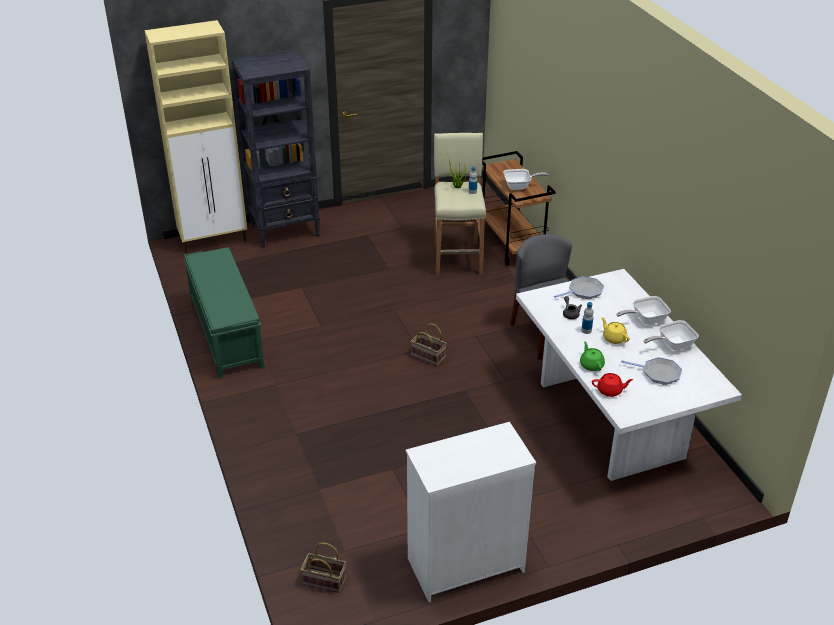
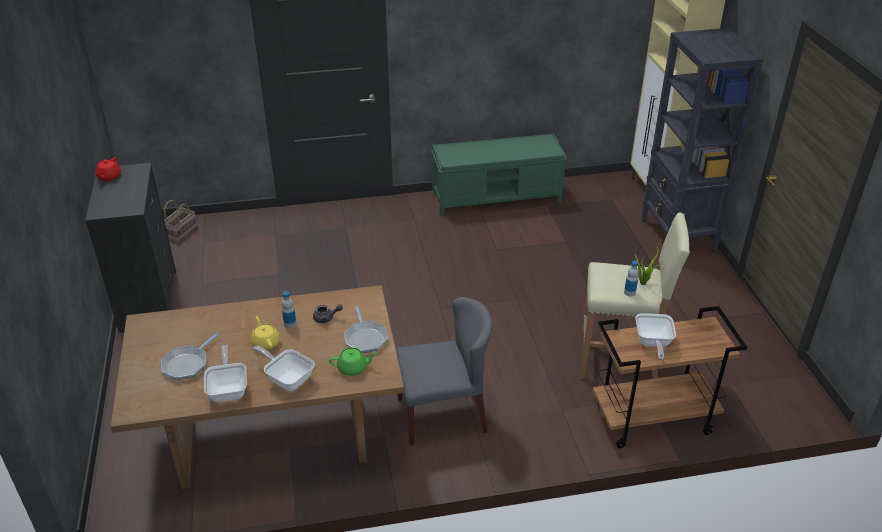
camera: 100 degrees right, 0 degrees up
white dresser [406,422,536,602] -> black dresser [85,163,176,333]
basket [411,323,447,366] -> none
white dining table [516,269,742,481] -> brown dining table [111,285,404,489]
green teapot [580,341,605,371] -> green teapot moved to [329,348,377,376]
red teapot [592,373,633,397] -> red teapot moved to [95,157,121,181]
yellow teapot [601,317,629,344] -> yellow teapot turned 90 degrees counterclockwise [251,316,280,350]
frying pan [617,296,671,325] -> frying pan turned 45 degrees counterclockwise [252,346,315,391]

